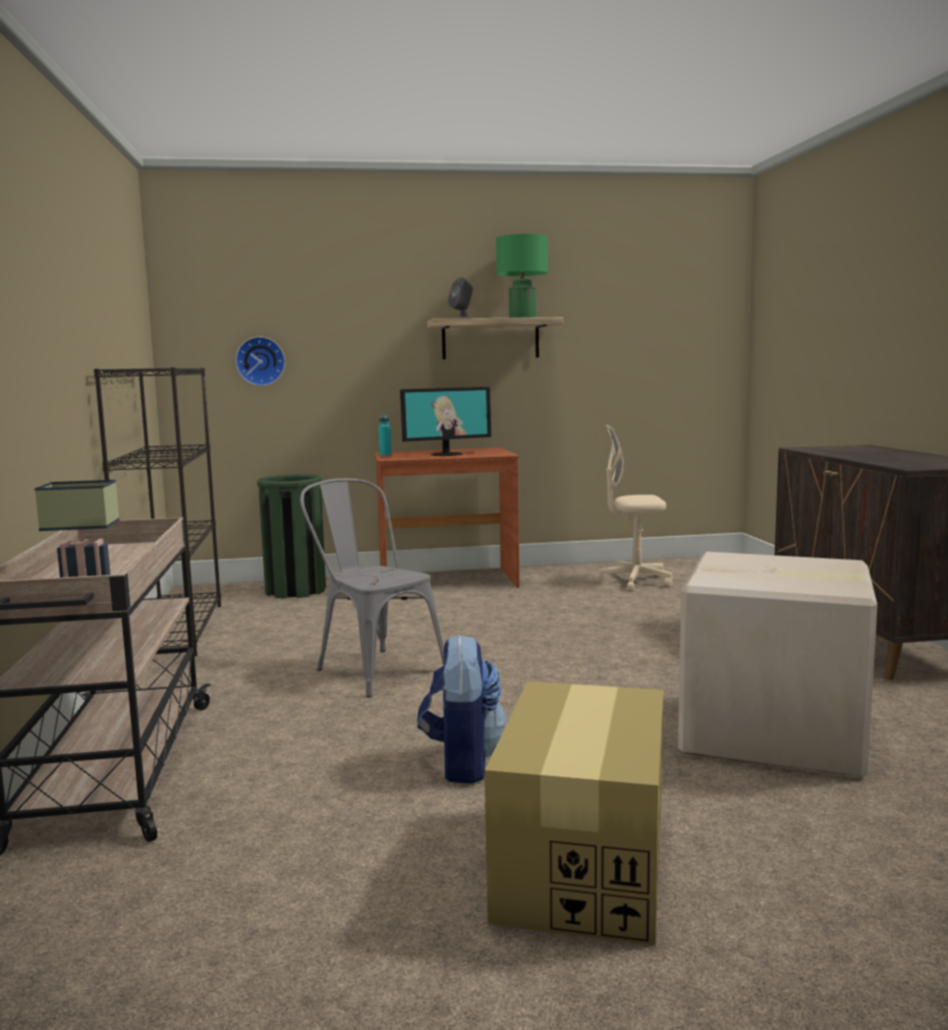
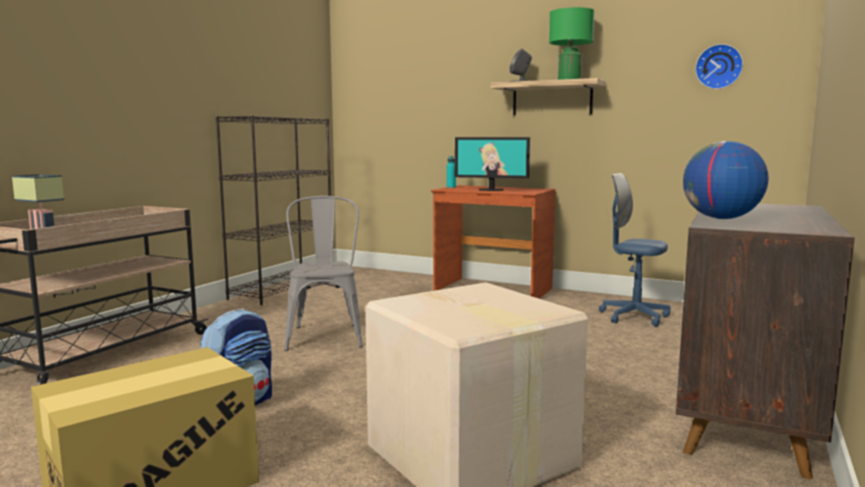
camera: 35 degrees right, 0 degrees up
wall clock [235,337,285,386] -> wall clock moved to [695,44,743,89]
green trash can [257,474,326,599] -> none
beige office chair [595,425,672,591] -> blue office chair [599,173,671,327]
none -> globe [683,141,768,219]

